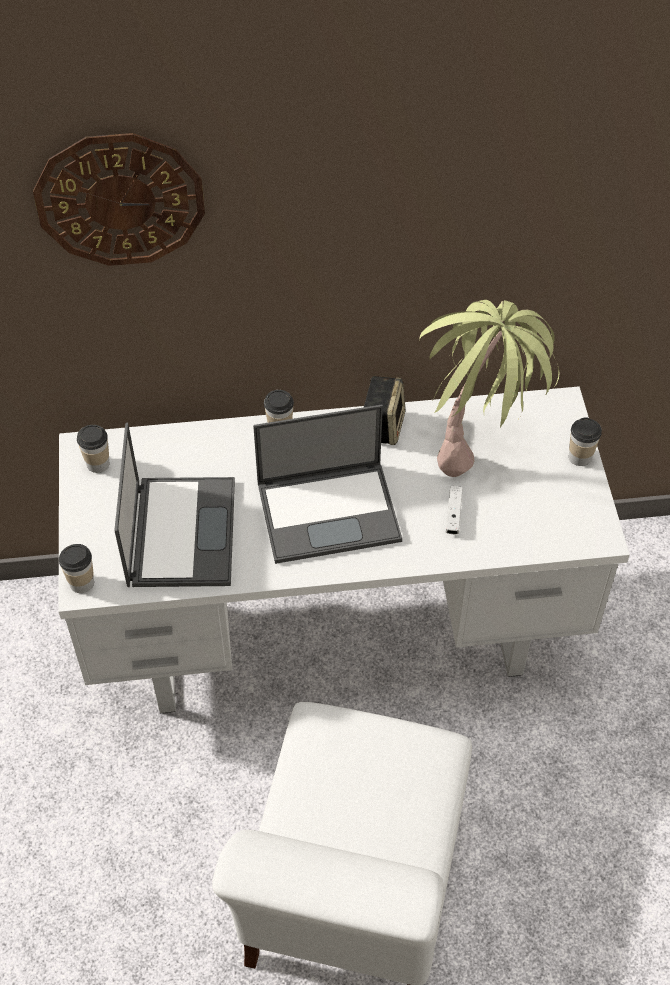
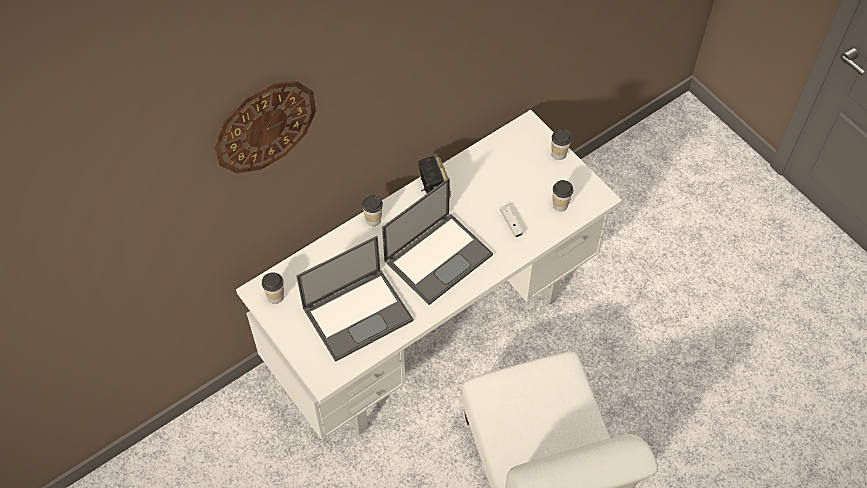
camera: 30 degrees left, 5 degrees up
cup [59,544,94,593] -> cup moved to [553,180,573,212]
laptop [114,423,235,587] -> laptop turned 90 degrees clockwise [296,236,414,362]
potted plant [419,300,560,477] -> none

